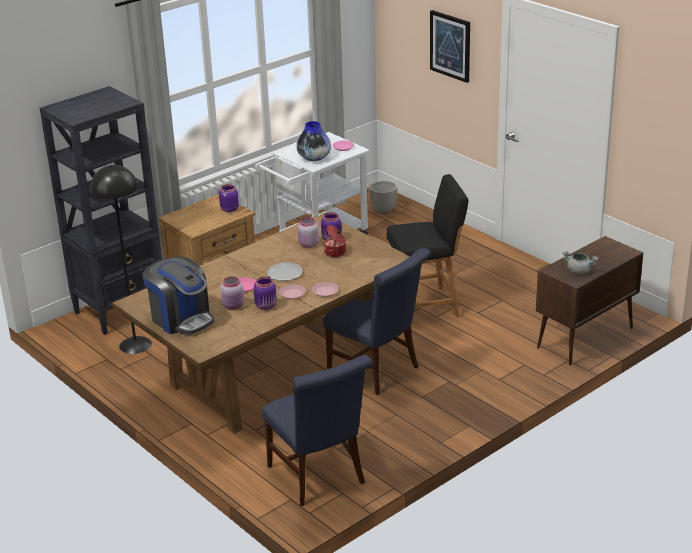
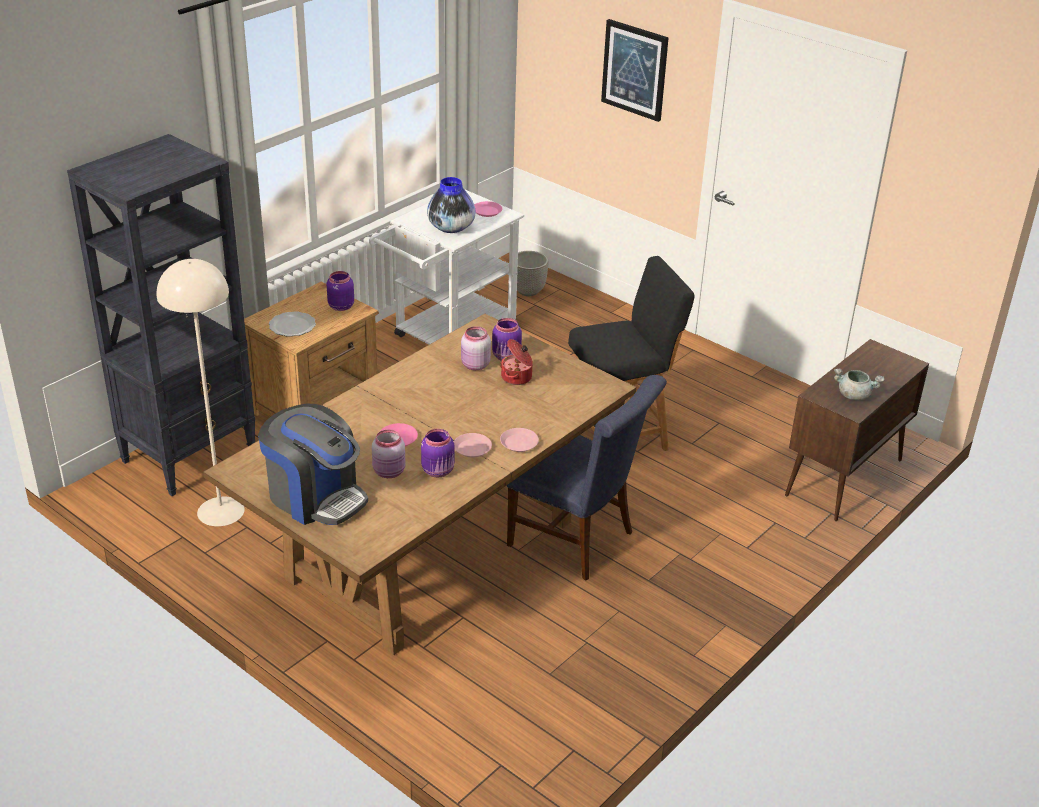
camera: 10 degrees left, 5 degrees up
black floor lamp [90,165,152,354] -> beige floor lamp [157,259,245,526]
blue chair [262,355,373,506] -> none
plate [267,262,303,281] -> plate moved to [269,311,316,337]

